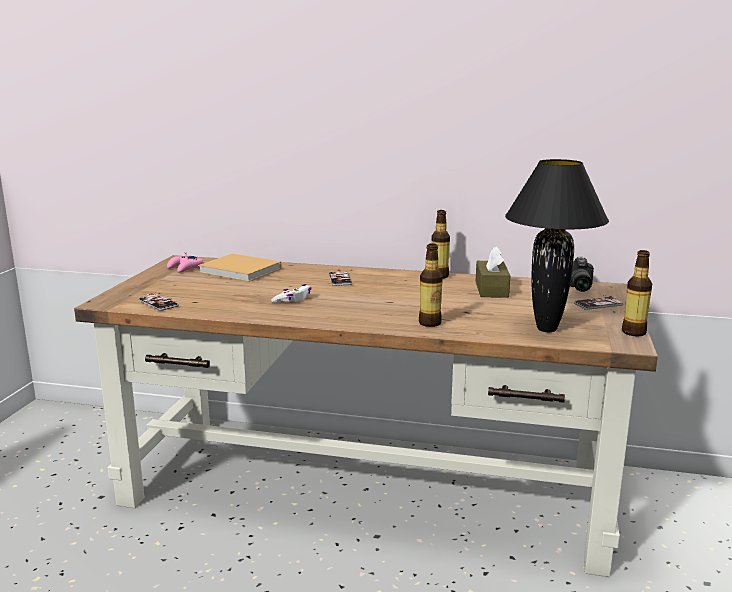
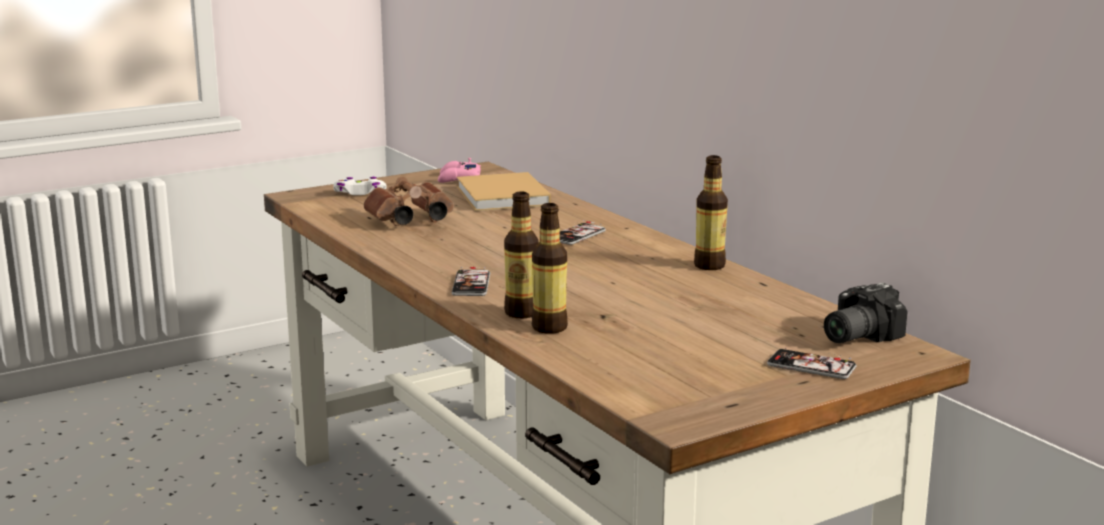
camera: 45 degrees right, 0 degrees up
phone [139,292,179,311] -> phone moved to [452,267,490,296]
white game controller [271,284,312,303] -> white game controller moved to [333,177,387,195]
brown tissue box [476,246,510,298] -> none
black table lamp [505,159,609,332] -> none
bottle [622,250,652,336] -> bottle moved to [532,203,568,334]
none -> brown binoculars [363,176,454,226]

